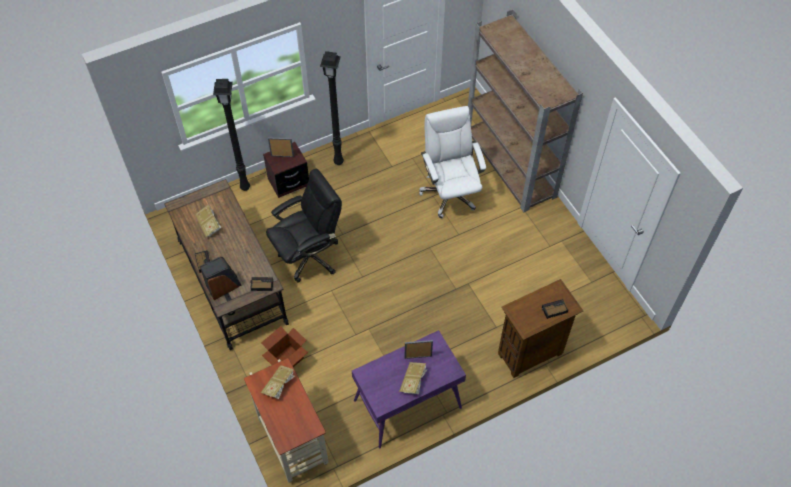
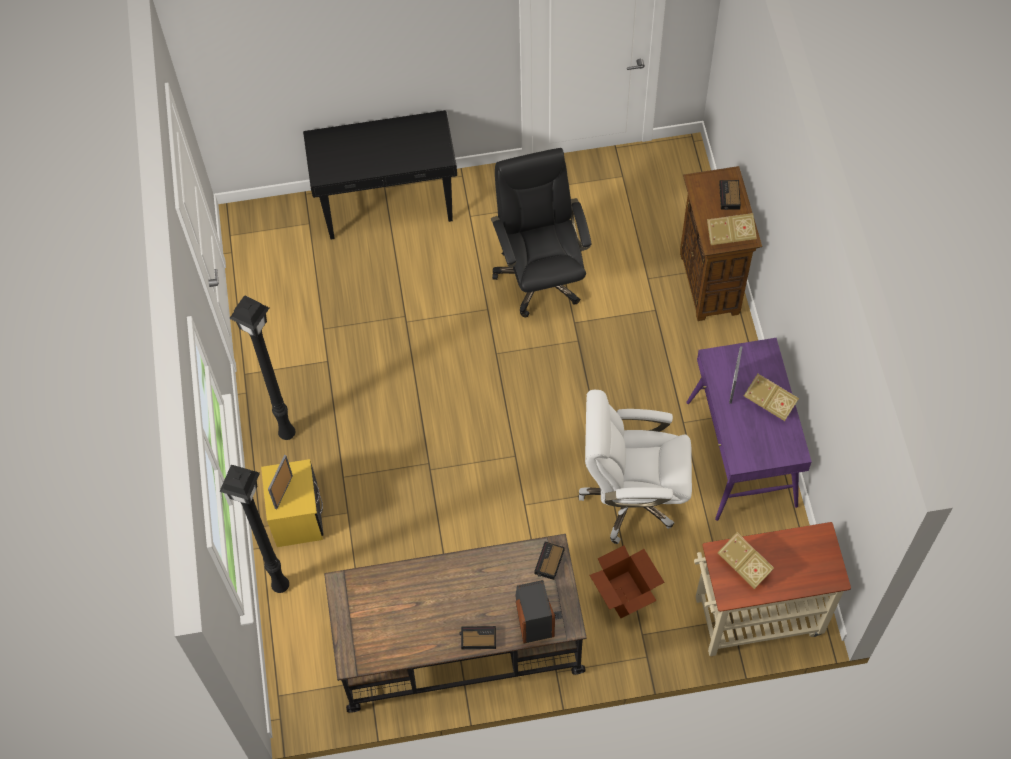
camera: 70 degrees left, 5 degrees up
book [195,205,221,237] -> book moved to [707,213,757,245]
brown nightstand [263,142,309,198] -> yellow nightstand [261,459,324,547]
black office chair [266,169,342,283] -> black office chair moved to [491,148,592,318]
white office chair [419,106,486,219] -> white office chair moved to [578,390,692,544]
brown bookcase [468,9,583,212] -> black console table [303,110,457,240]

